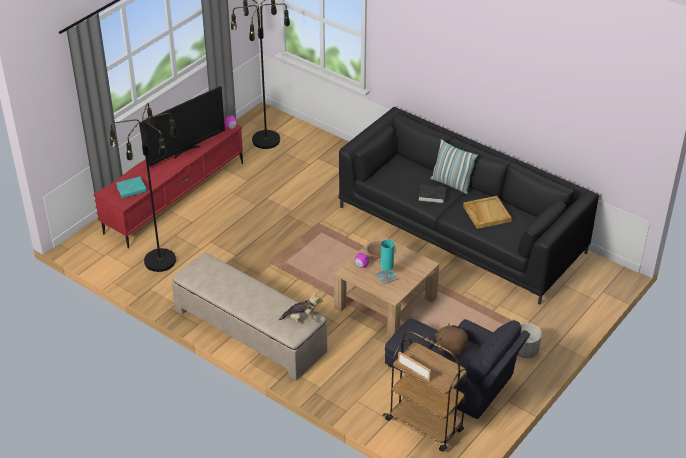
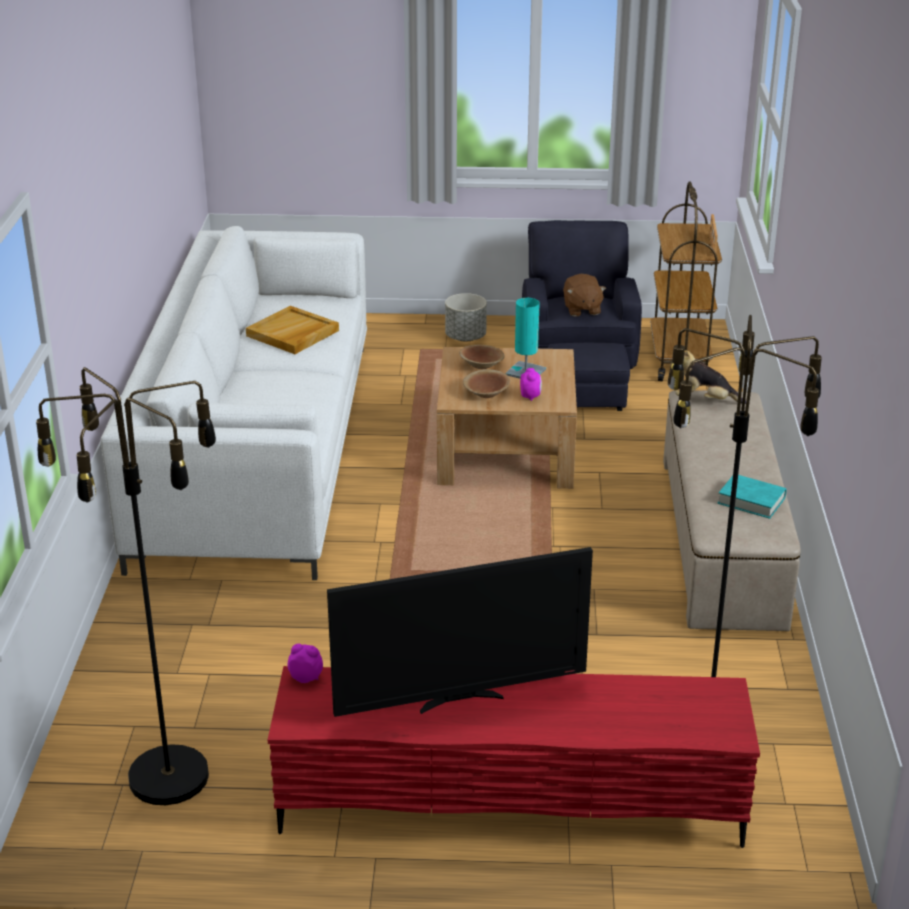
camera: 125 degrees left, 10 degrees down
turquoise book [116,176,147,198] -> turquoise book moved to [718,475,787,519]
television [141,86,225,167] -> television turned 150 degrees clockwise [327,547,593,717]
plush toy [279,291,323,323] -> plush toy turned 45 degrees counterclockwise [670,350,746,404]
black sofa [339,107,599,305] -> white sofa [101,226,367,580]
black book [418,185,446,204] -> none
pillow [430,139,478,194] -> none
none -> brown bowl [459,345,505,369]

